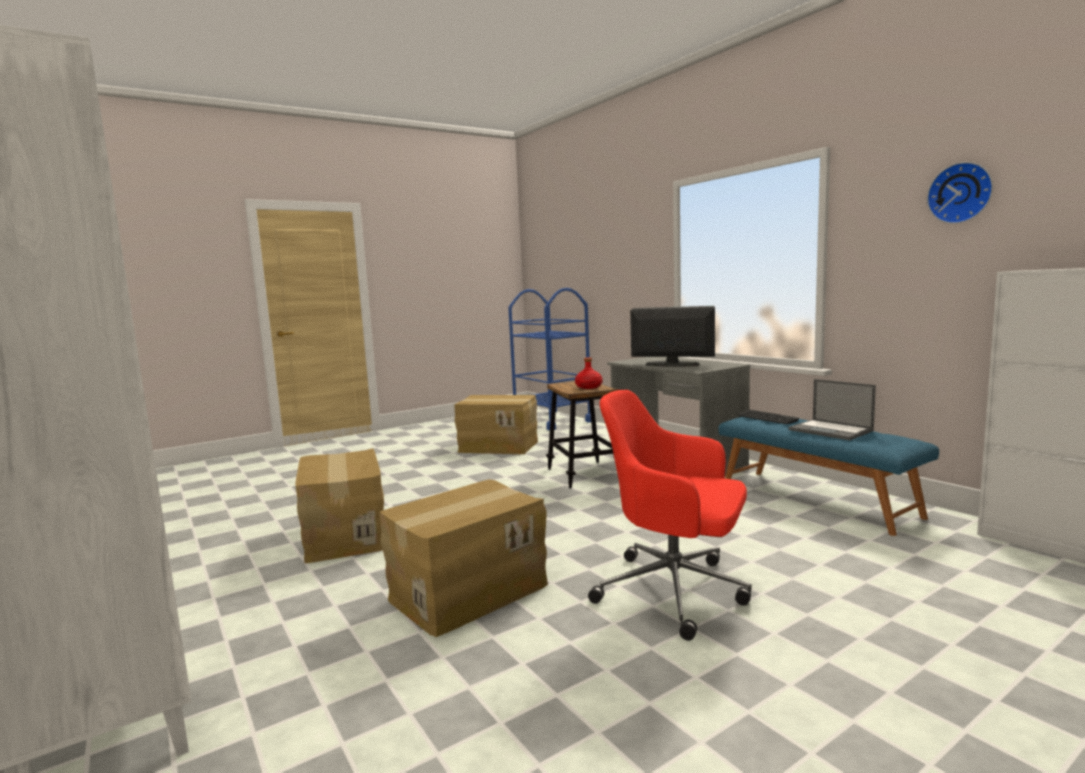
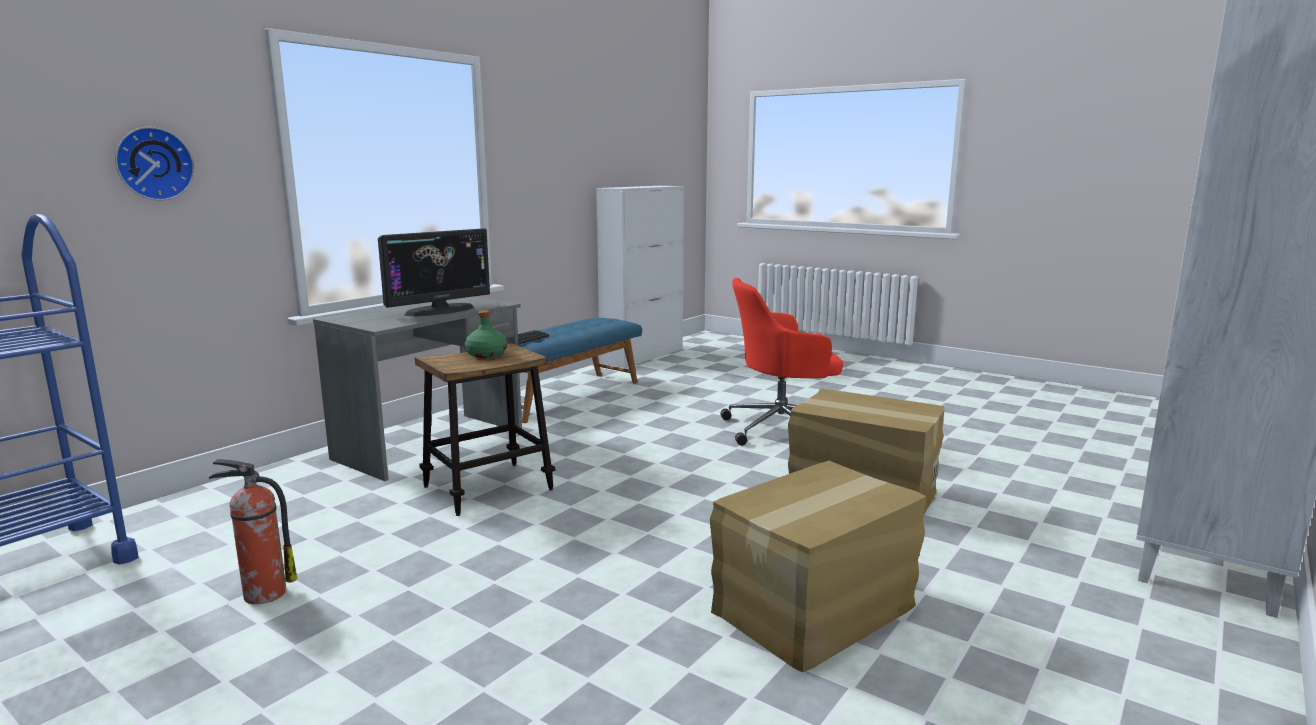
camera: 110 degrees left, 5 degrees up
cardboard box [454,395,538,454] -> fire extinguisher [209,459,297,604]
red bottle [575,358,602,389] -> green bottle [465,310,507,358]
red office chair [588,390,752,641] -> red office chair turned 75 degrees clockwise [720,278,843,446]
monitor [630,306,715,367] -> monitor turned 135 degrees counterclockwise [378,228,490,317]
laptop [788,379,876,440] -> none
wall clock [927,162,993,224] -> wall clock moved to [115,127,194,201]

